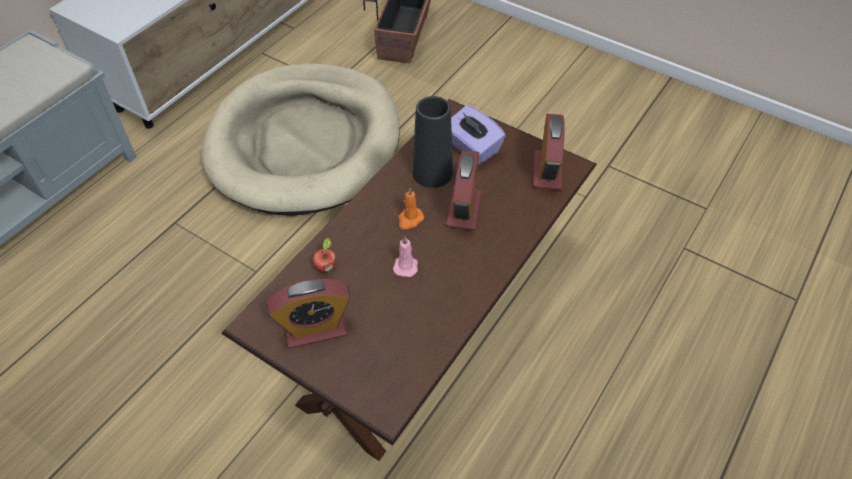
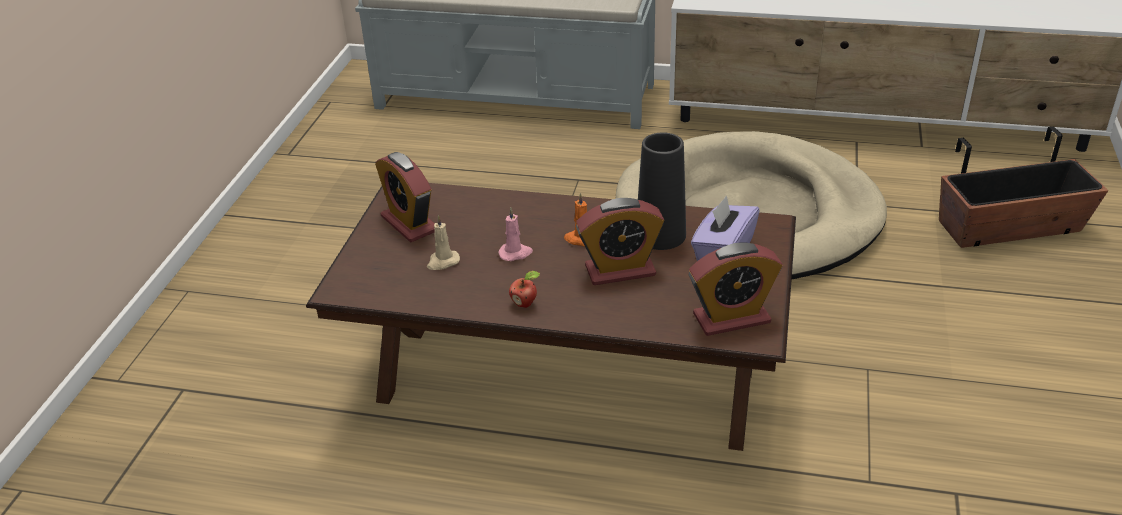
camera: 70 degrees right, 15 degrees down
apple [313,238,336,272] -> apple moved to [509,271,540,308]
none -> beige candle [427,215,460,270]

